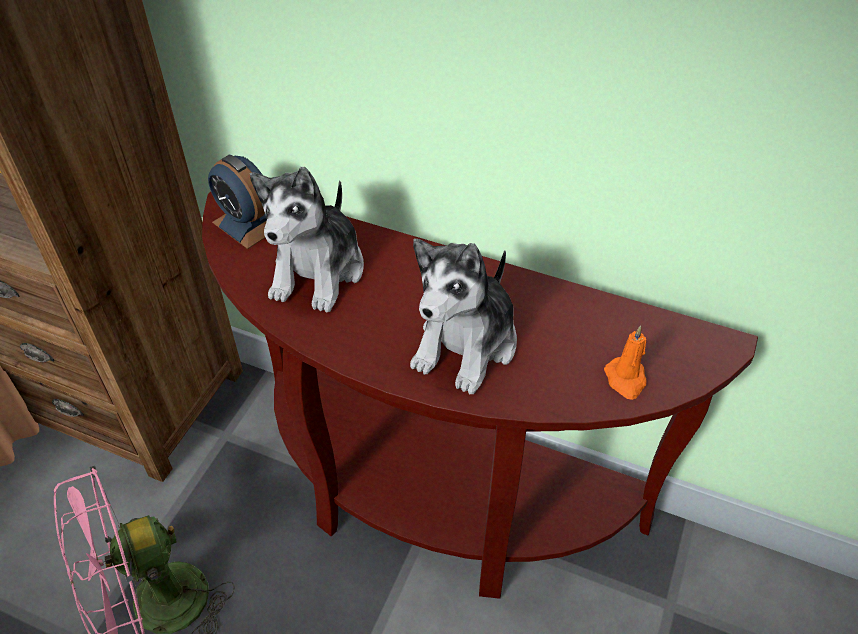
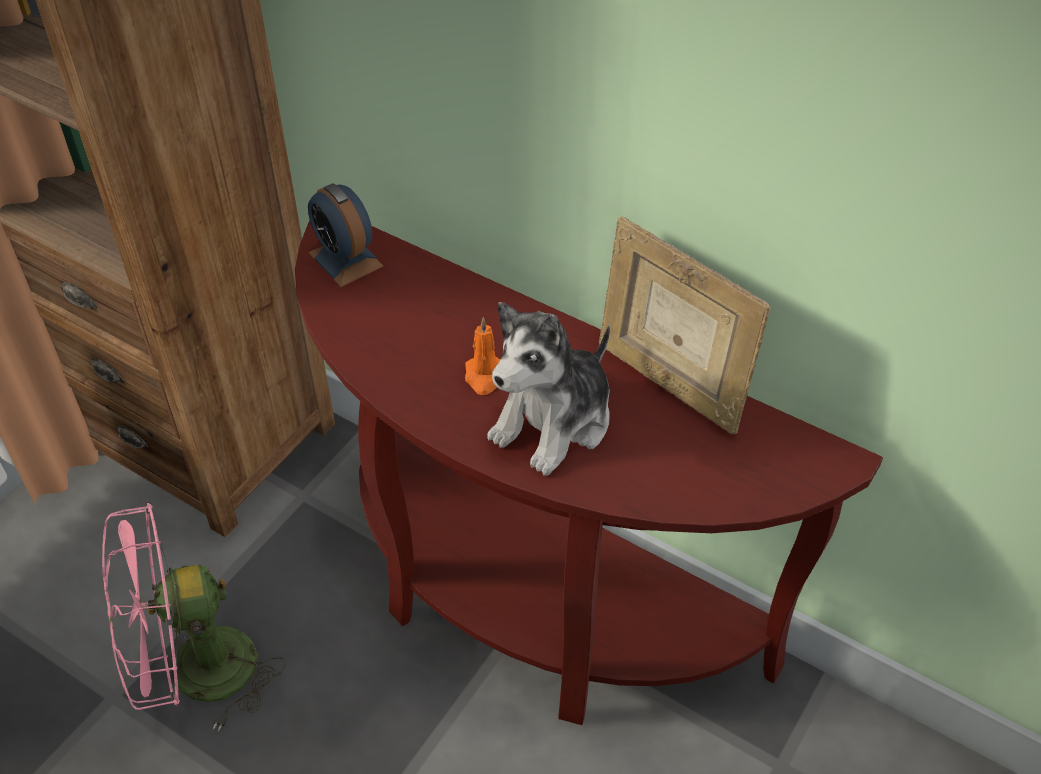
camera: 10 degrees right, 0 degrees up
plush toy [250,167,364,313] -> none
orange candle [604,326,647,400] -> orange candle moved to [465,317,500,395]
none -> picture frame [599,216,771,434]

